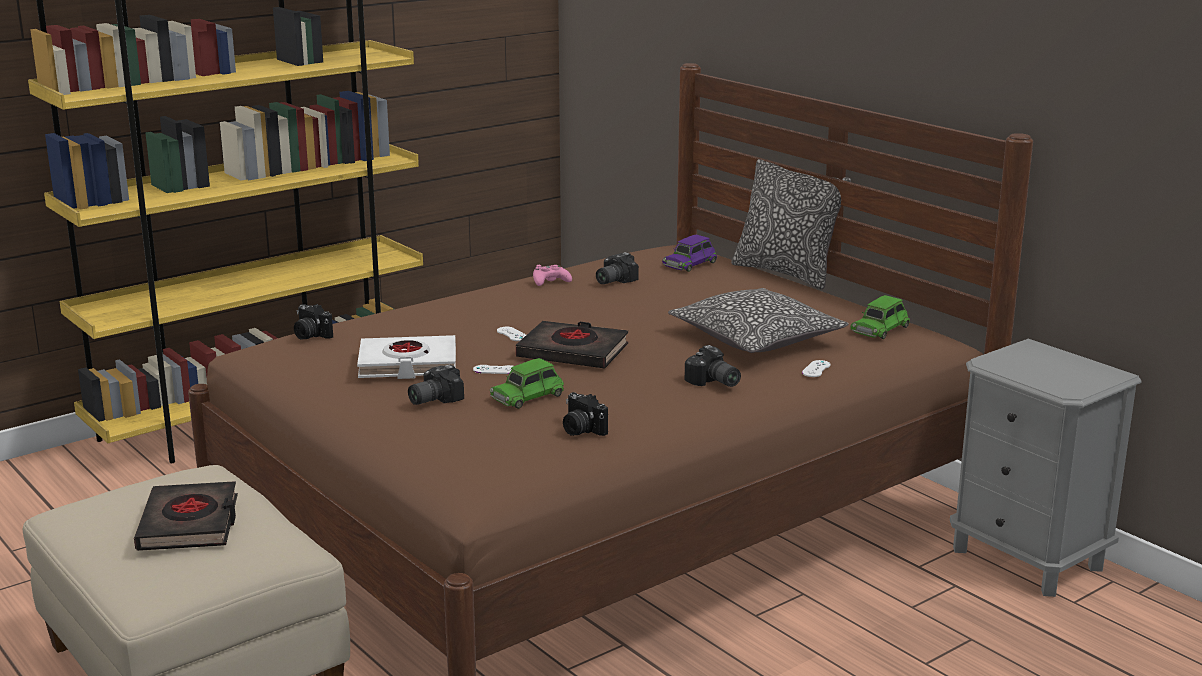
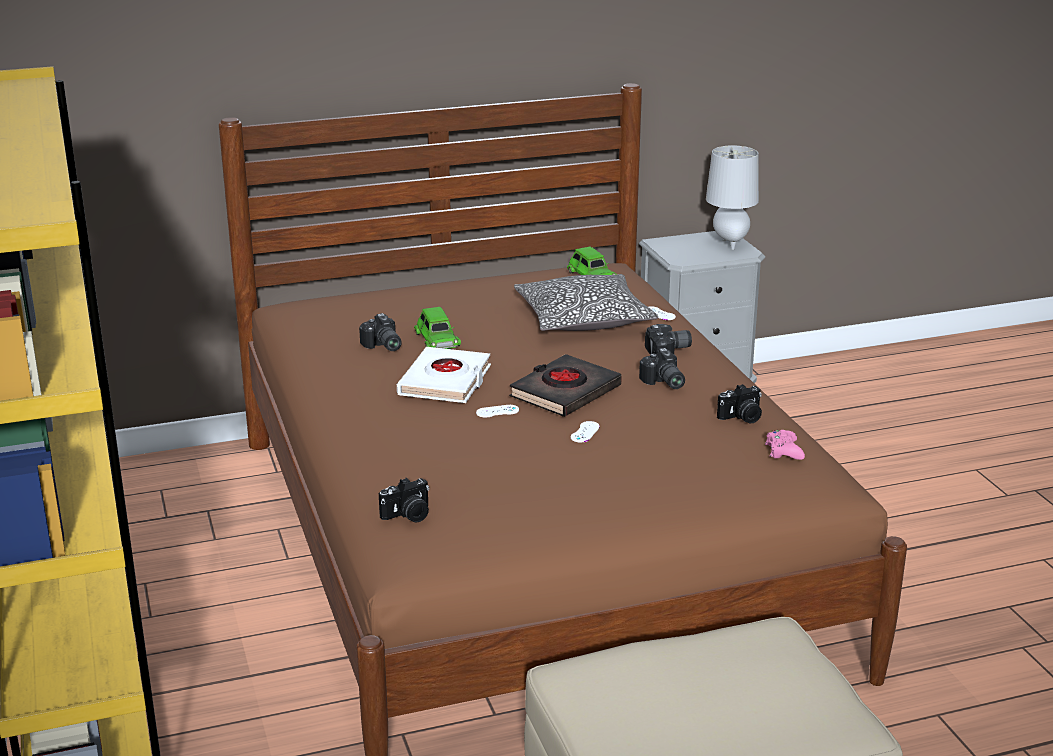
camera: 70 degrees left, 5 degrees up
black book [134,481,238,551] -> none
white book [357,335,456,379] -> white book moved to [397,347,491,403]
camera [408,365,464,405] -> camera moved to [639,348,685,389]
green toy car [490,358,564,409] -> green toy car moved to [414,307,461,349]
pink game controller [533,265,572,286] -> pink game controller moved to [765,430,805,460]
purple toy car [662,235,717,272] -> none
pillow [731,159,851,289] -> none
none -> grey table lamp [706,145,759,250]

